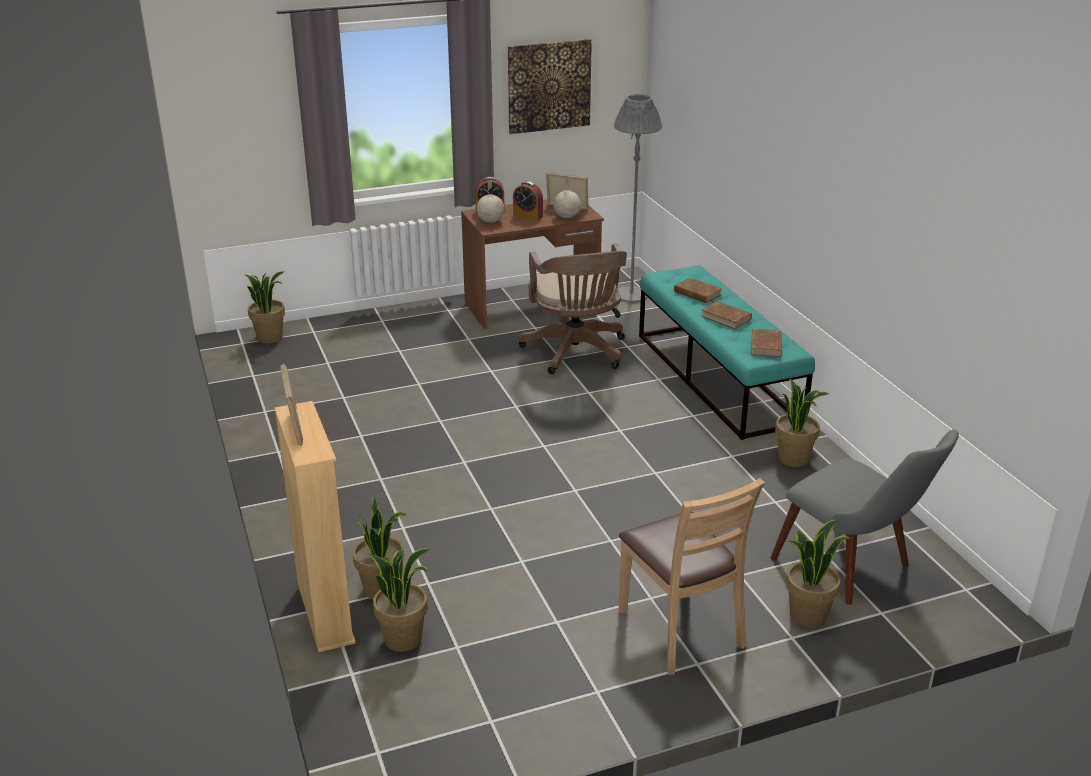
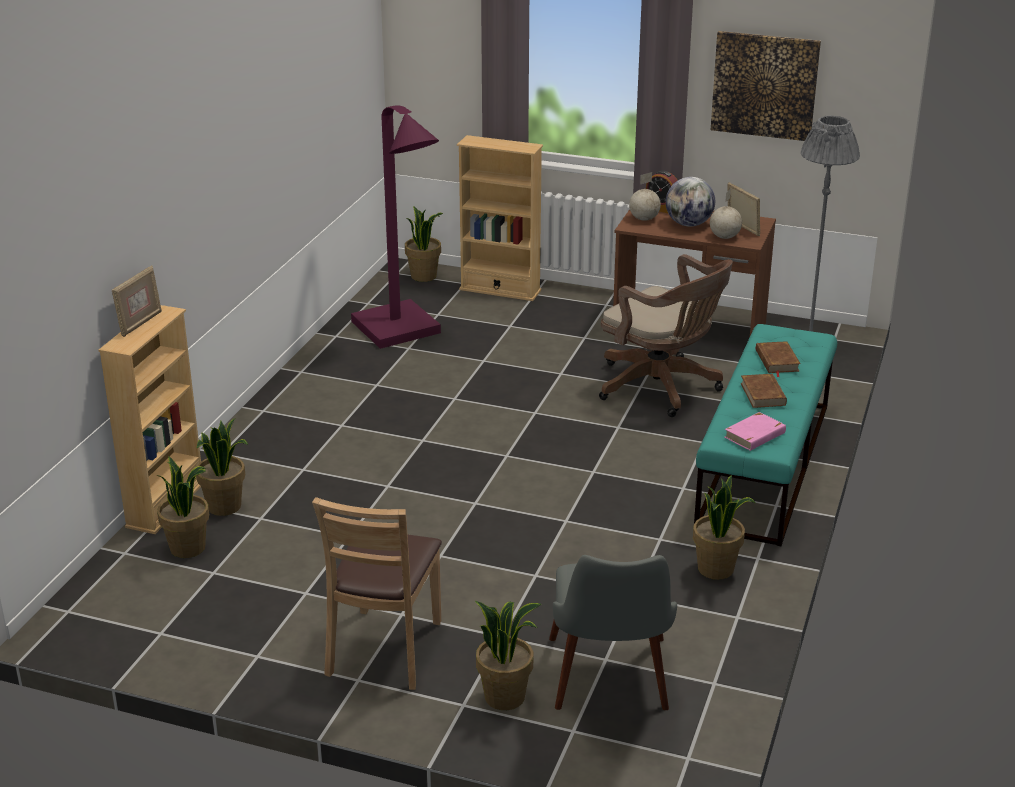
camera: 40 degrees right, 0 degrees up
alarm clock [513,181,543,220] -> globe [666,177,715,227]
brown office chair [519,244,627,374] -> brown office chair turned 75 degrees counterclockwise [599,254,733,417]
brown book [751,329,782,357] -> pink book [724,412,786,451]
none -> purple floor lamp [351,105,441,349]
none -> beige bookcase [457,135,543,301]

